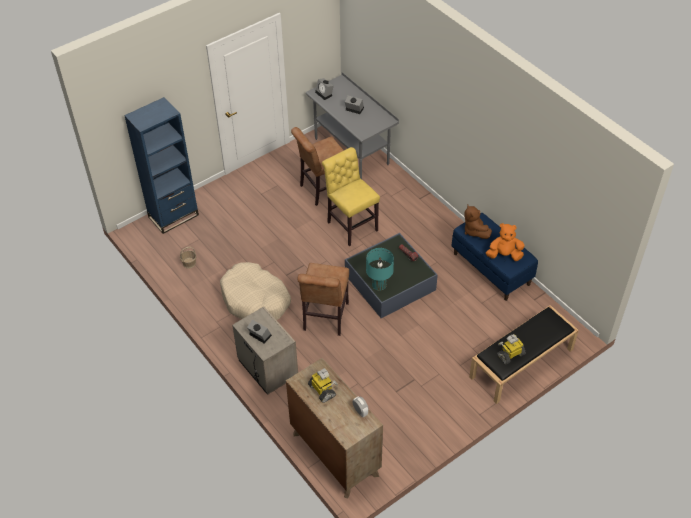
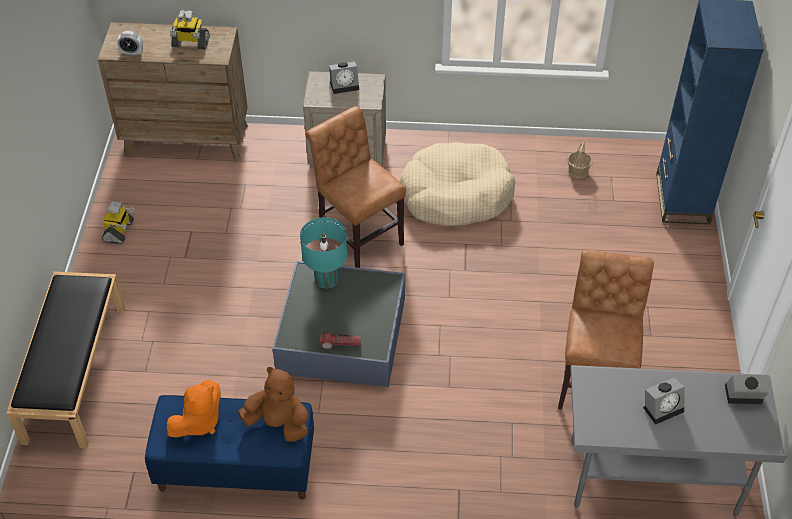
camera: 130 degrees right, 0 degrees up
yellow chair [322,147,380,246] -> none
toy robot [497,334,526,364] -> toy robot moved to [102,201,134,244]

